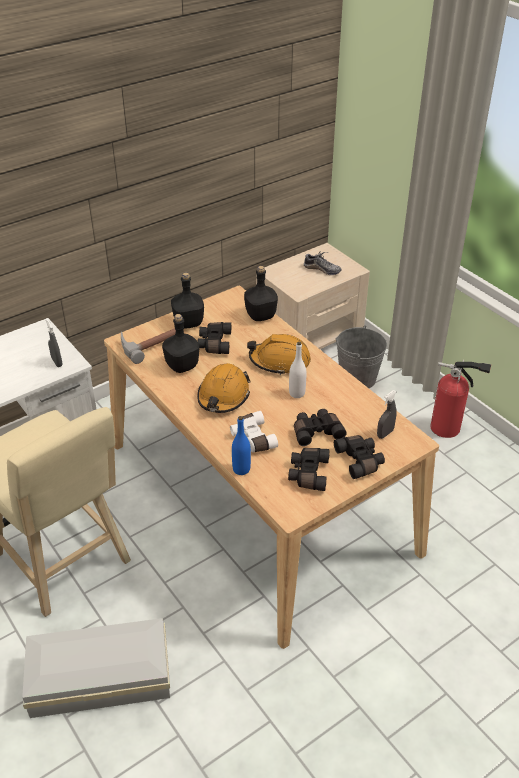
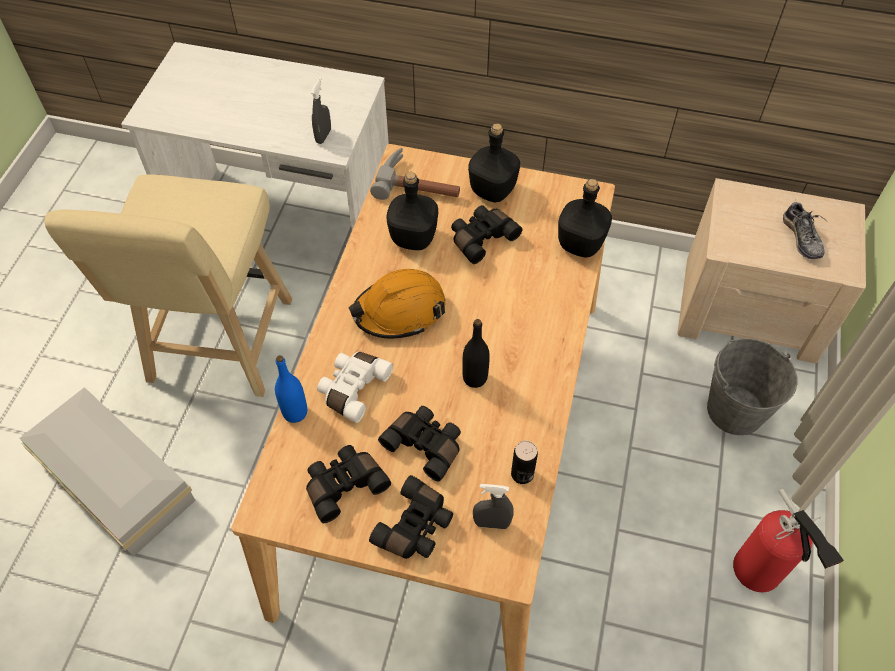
camera: 50 degrees right, 15 degrees up
orange hard hat [247,334,311,375] -> none
white bottle [289,342,306,398] -> black bottle [462,319,490,388]
none -> can [511,440,538,484]

